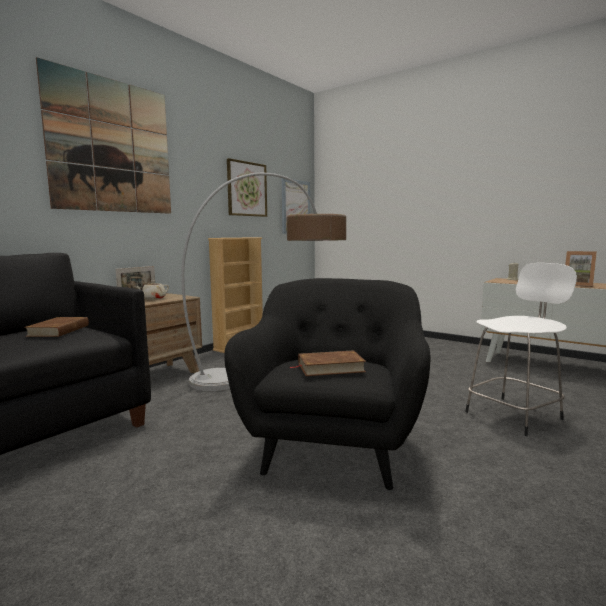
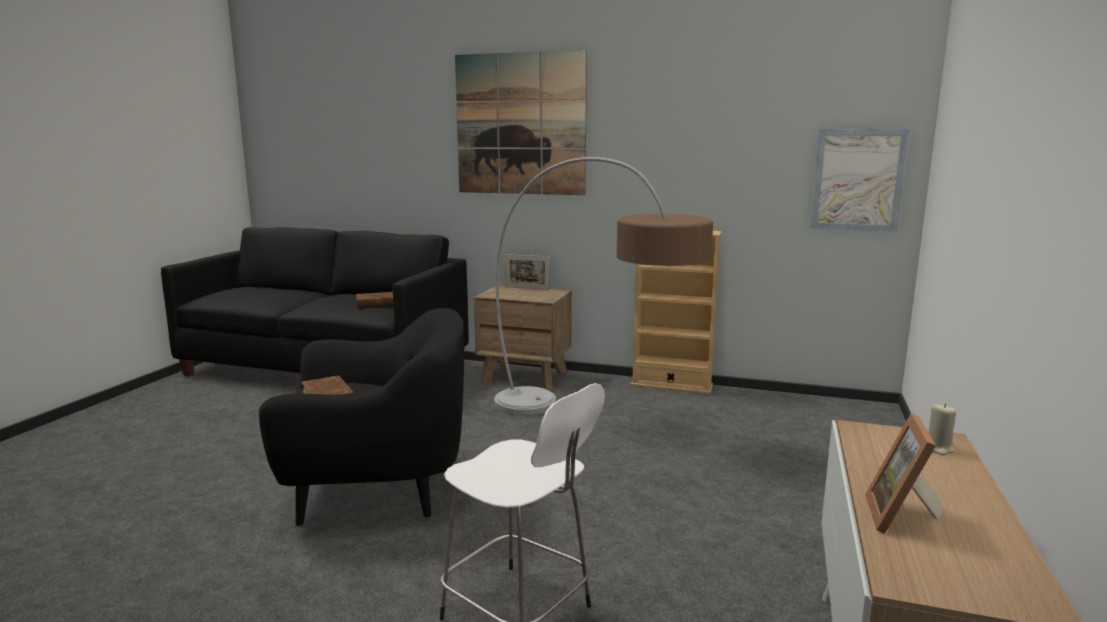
camera: 70 degrees right, 5 degrees up
beige teapot [134,281,169,300] -> none
picture [227,158,267,217] -> none

